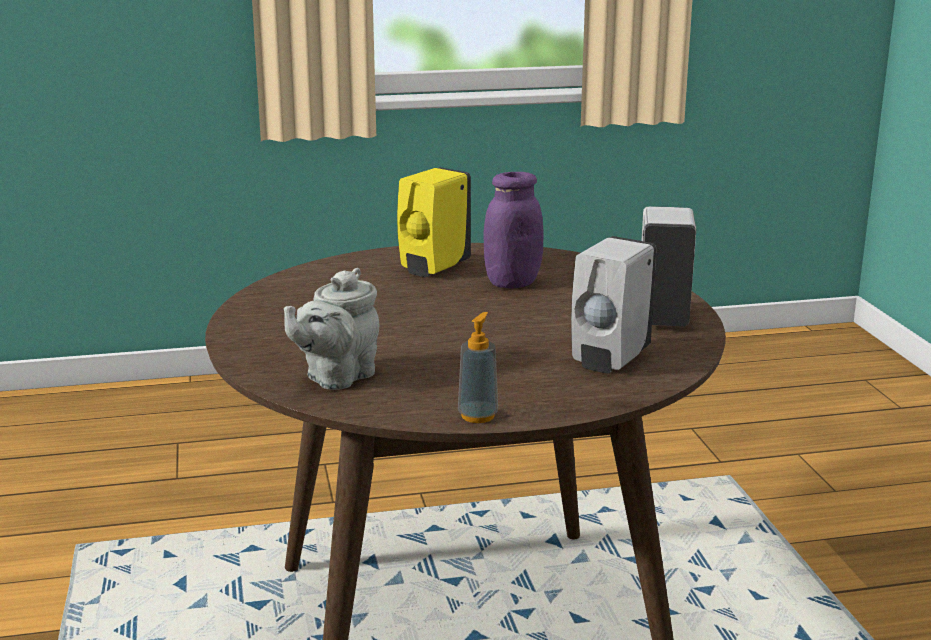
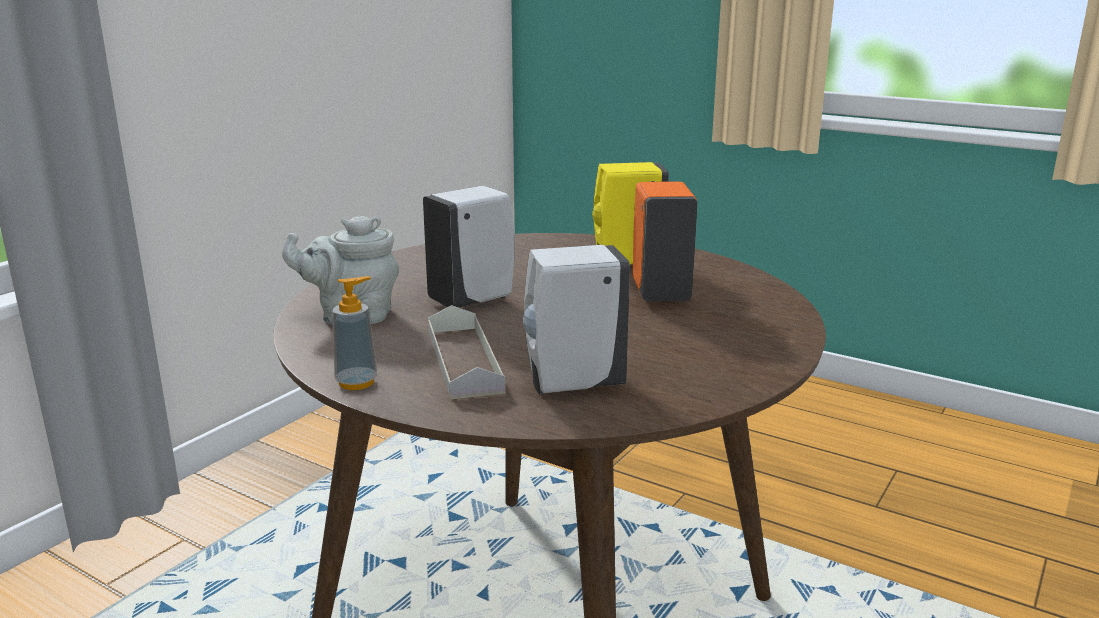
camera: 45 degrees right, 0 degrees up
purple jar [483,172,543,288] -> orange soap dispenser [633,182,698,301]
white soap dispenser [641,207,696,326] -> white soap dispenser moved to [423,186,515,307]
none -> grey tray [428,305,506,399]

